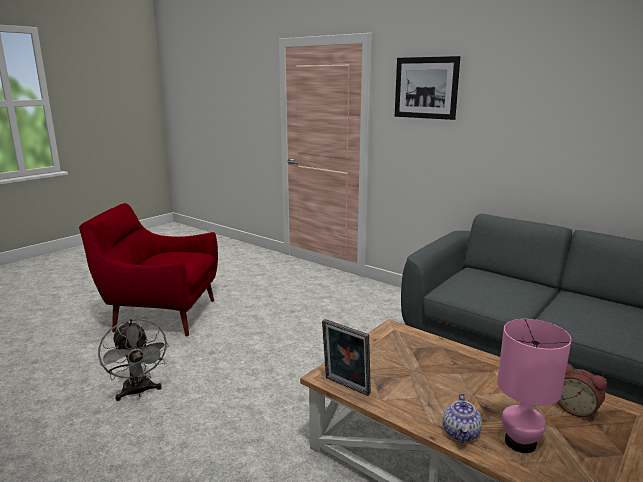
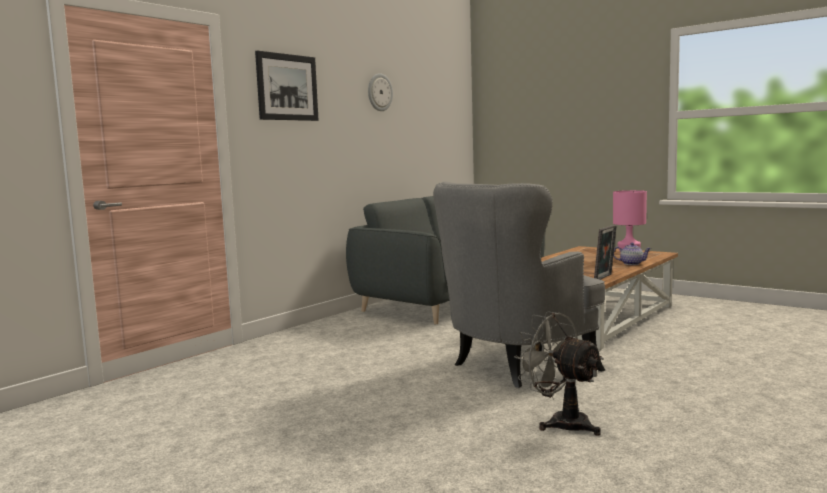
camera: 90 degrees left, 10 degrees down
red armchair [79,203,218,336] -> none
grey fan [98,319,169,401] -> grey fan turned 105 degrees counterclockwise [514,311,604,436]
alarm clock [557,364,607,419] -> none
none -> wall clock [368,73,393,111]
none -> grey armchair [433,182,605,388]

